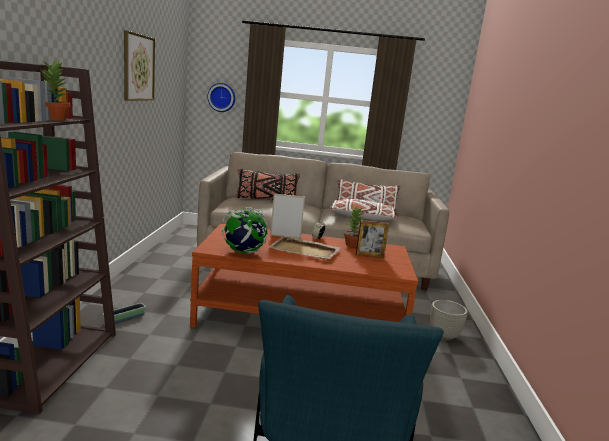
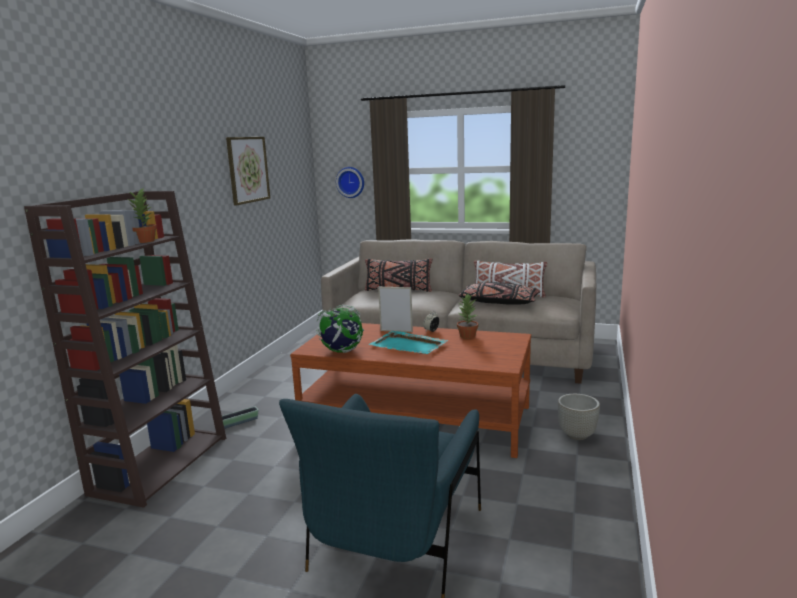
camera: 15 degrees right, 0 degrees up
beige tray [268,236,341,259] -> turquoise tray [369,331,448,354]
white pillow [329,199,397,220] -> black pillow [459,282,540,305]
picture frame [356,220,389,258] -> none

